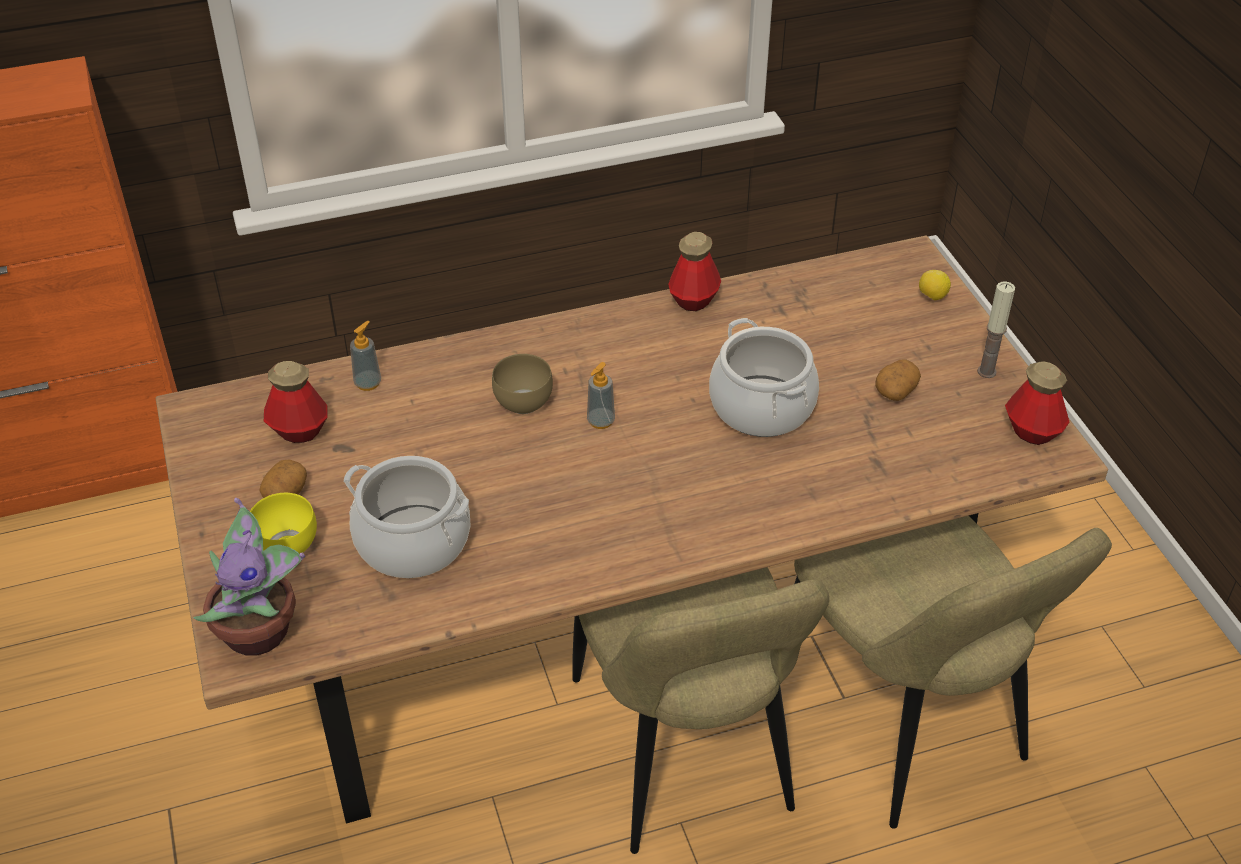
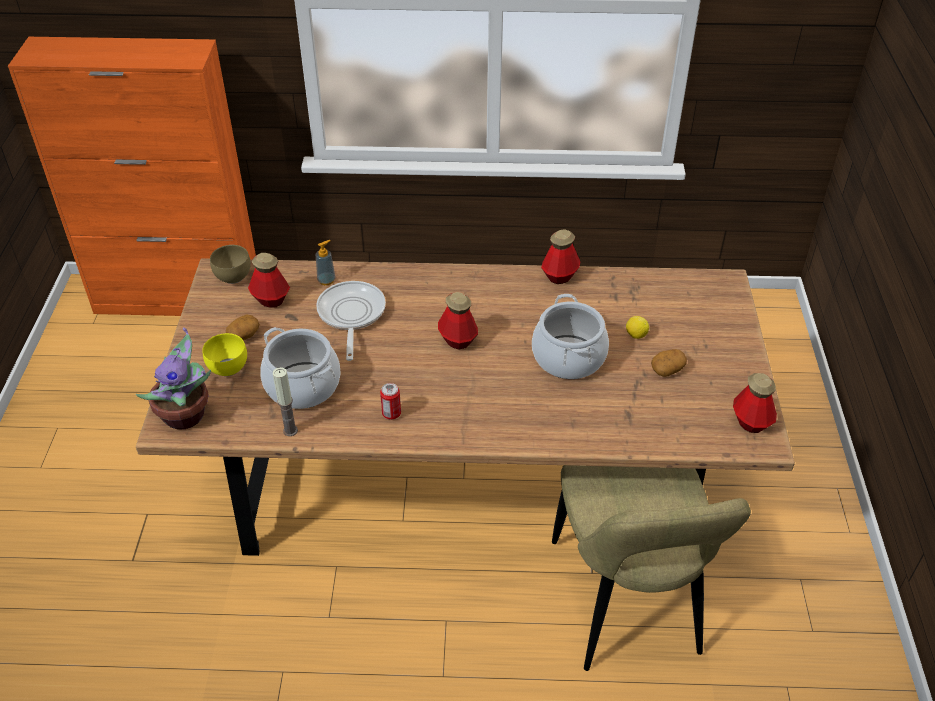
camera: 20 degrees right, 0 degrees up
brown bowl [492,354,553,414] -> brown bowl moved to [210,245,251,284]
beige chair [572,567,829,854] -> none
soap dispenser [587,362,615,429] -> bottle [438,292,478,349]
lemon [919,270,951,301] -> lemon moved to [626,316,649,339]
candle [977,281,1015,378] -> candle moved to [273,367,298,436]
none -> frying pan [316,281,386,361]
none -> can [380,383,401,420]

